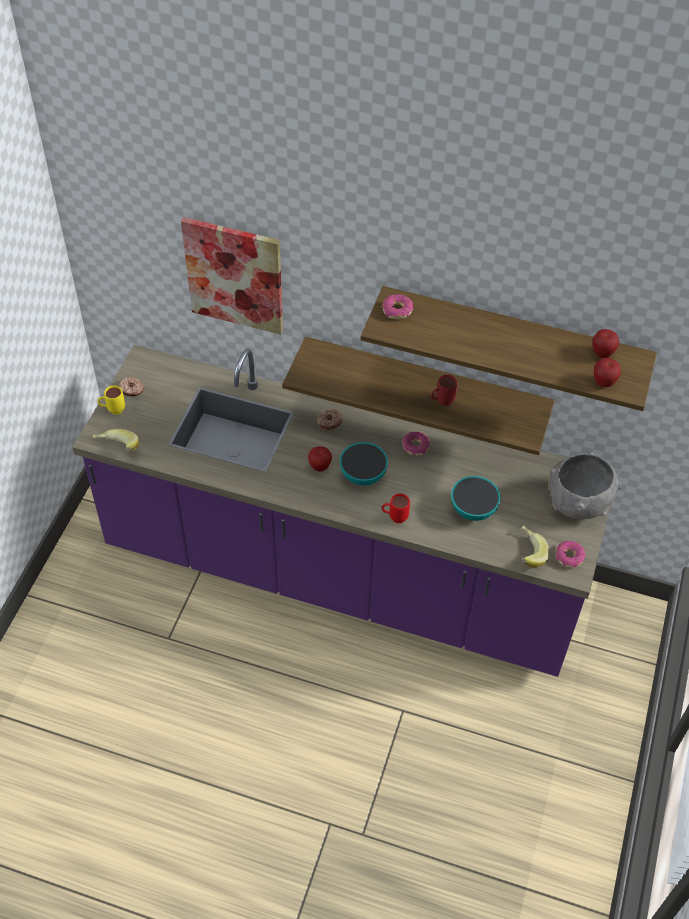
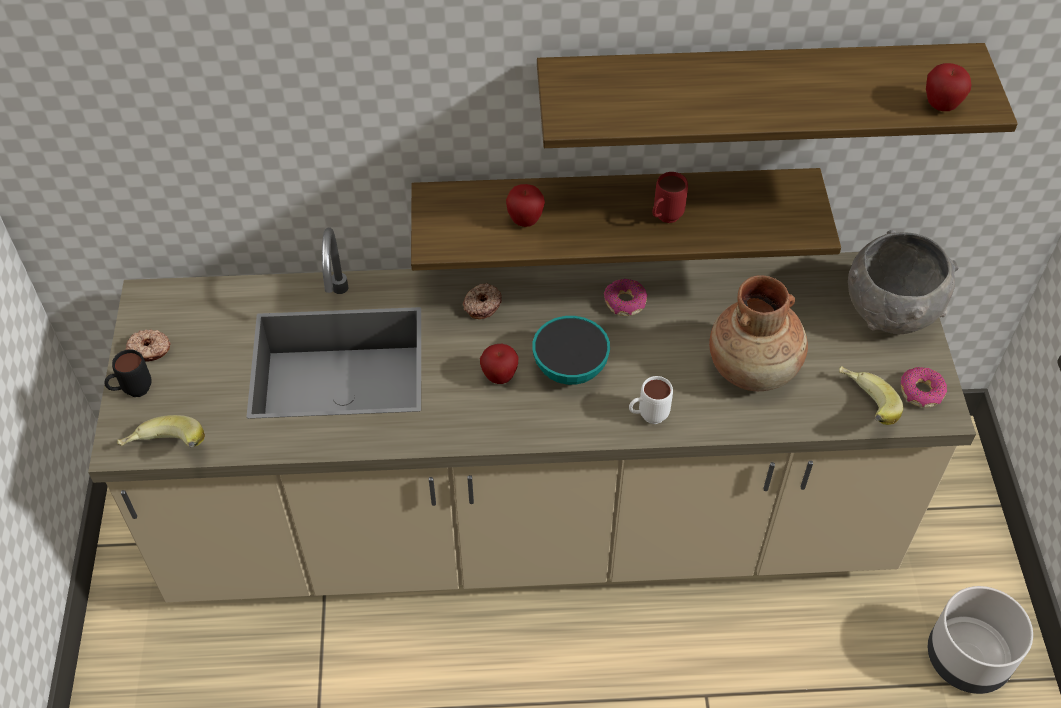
camera: 20 degrees left, 0 degrees up
purple counter [72,345,618,677] -> beige counter [88,228,976,603]
yellow mug [97,385,125,415] -> black mug [104,349,152,397]
picture [181,217,283,335] -> none
red mug [382,494,410,523] -> white mug [629,376,673,424]
donut [383,294,413,319] -> none
bowl [451,476,501,521] -> brown vase [709,275,808,391]
apple [592,329,619,358] -> apple moved to [506,184,545,227]
none -> grey planter [928,586,1033,694]

